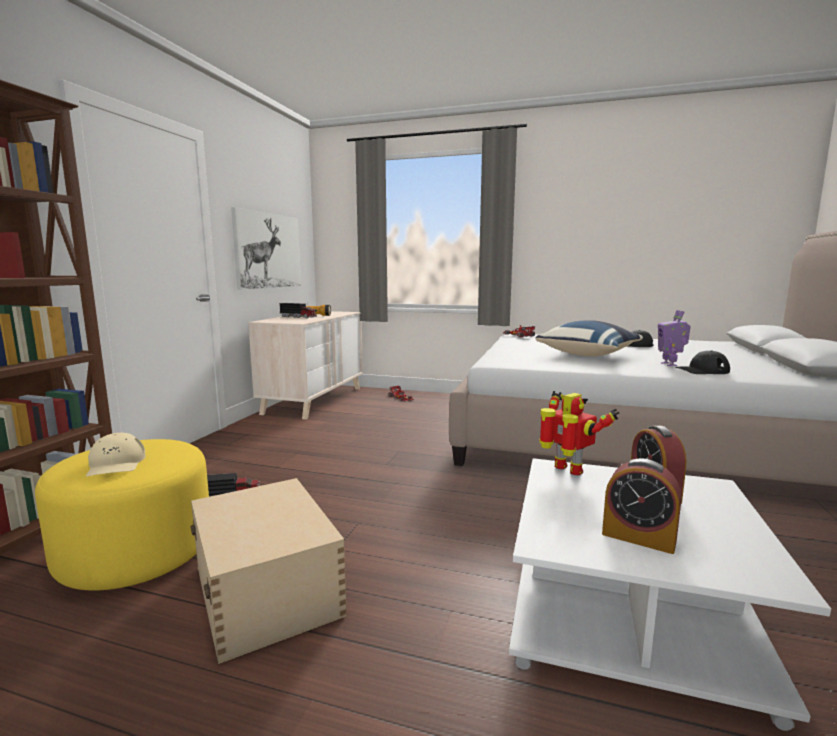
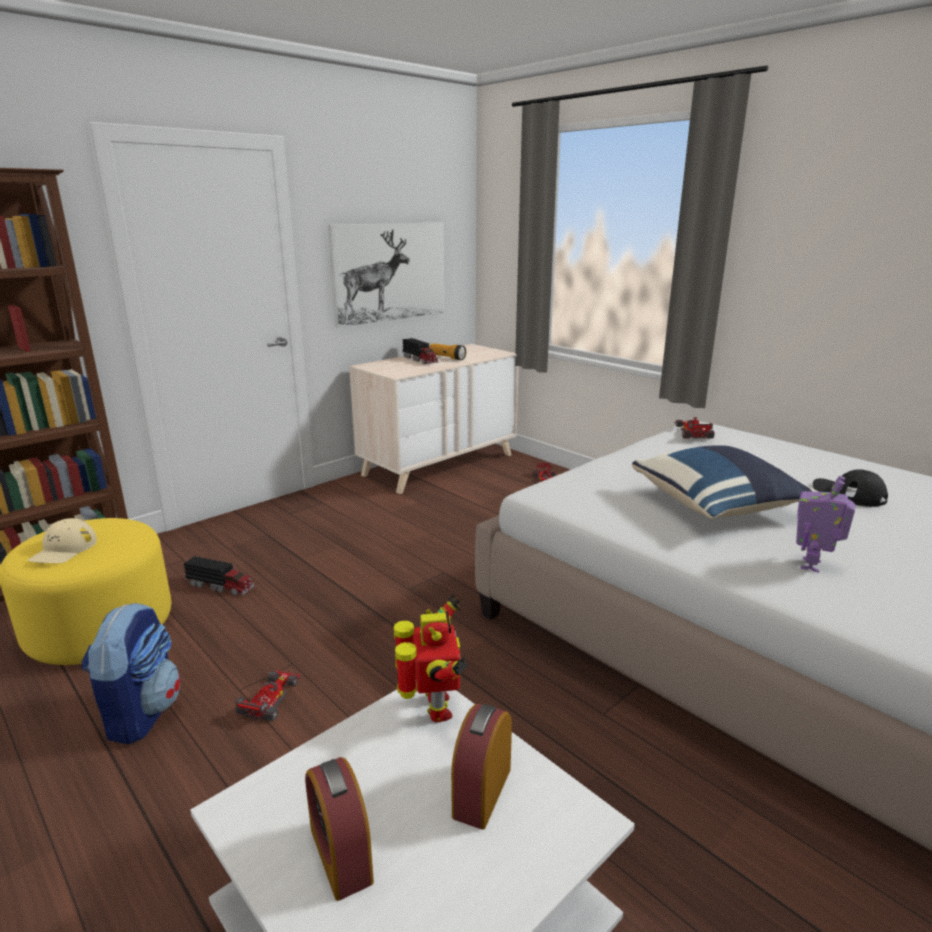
camera: 30 degrees right, 10 degrees up
beige storage box [190,478,347,664] -> backpack [82,603,181,744]
black cap [675,350,730,374] -> none
none -> toy car [235,670,301,721]

